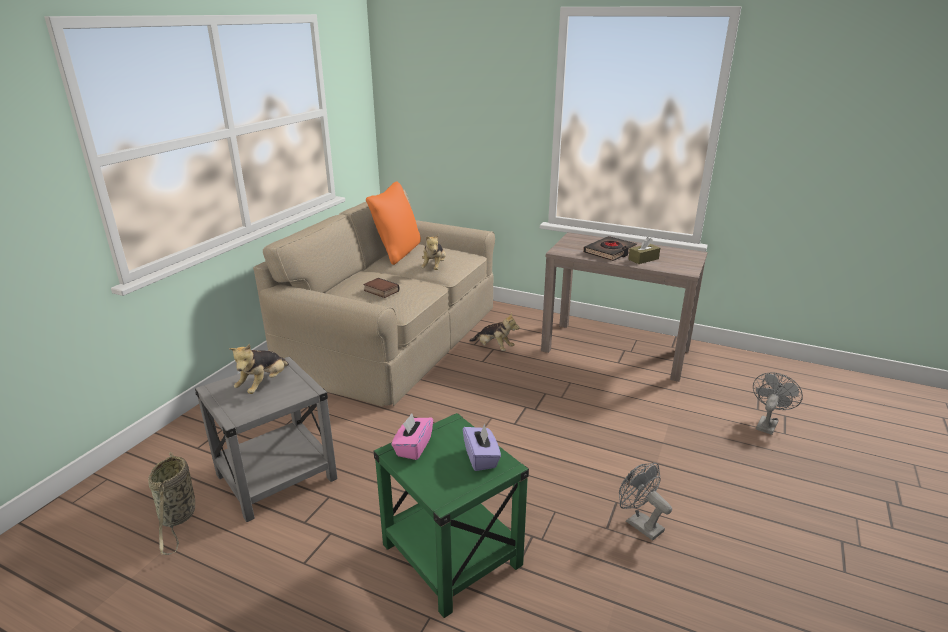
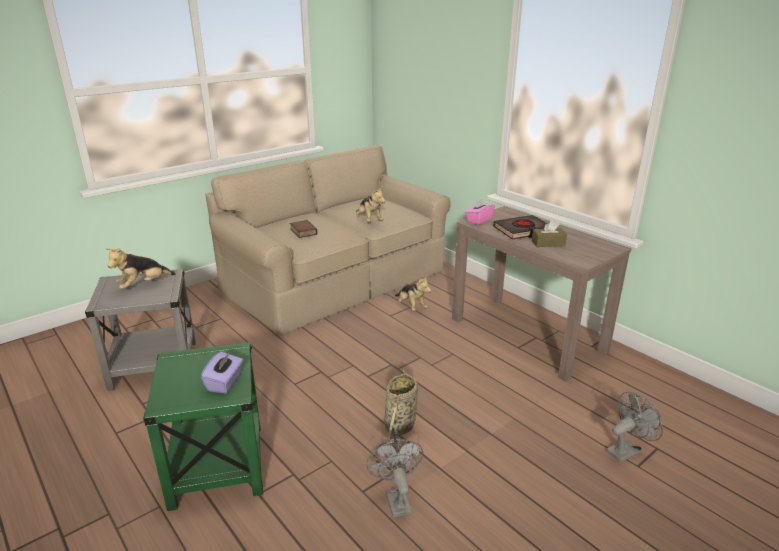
camera: 25 degrees right, 0 degrees up
basket [148,452,195,555] -> basket moved to [385,370,418,453]
orange pillow [366,181,421,265] -> none
pink tissue box [391,413,433,460] -> pink tissue box moved to [465,198,495,225]
plush toy [421,233,446,270] -> plush toy turned 60 degrees counterclockwise [356,187,385,222]

